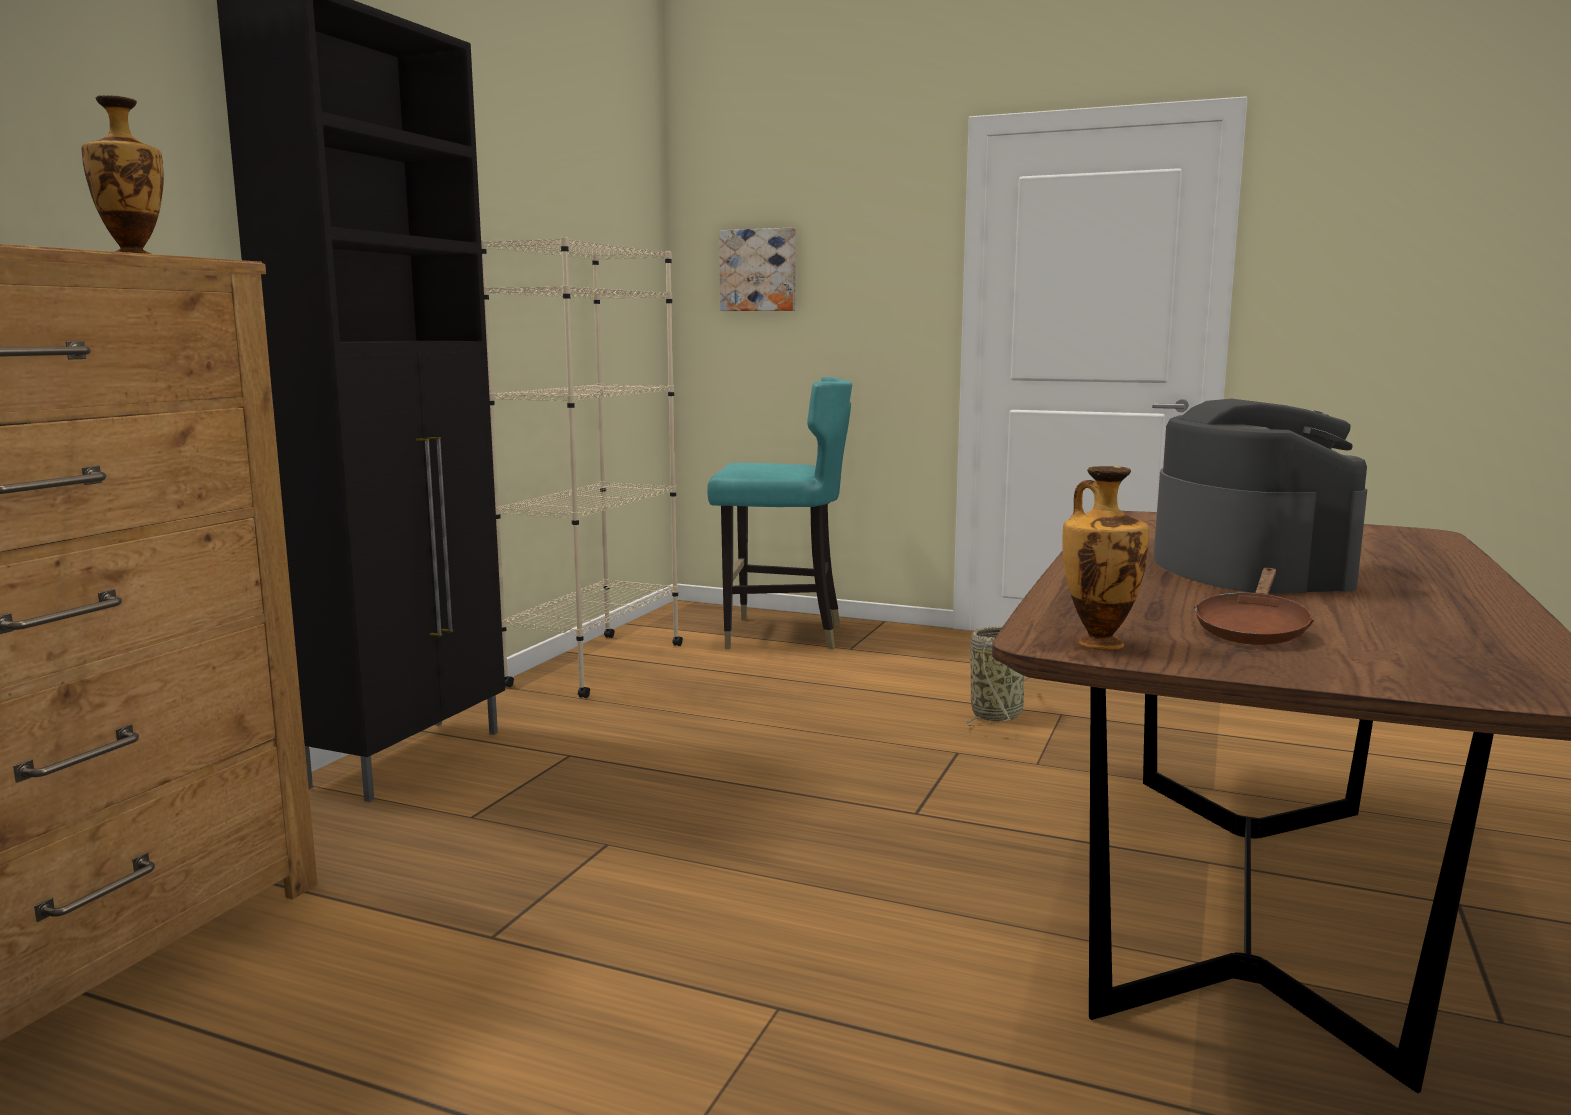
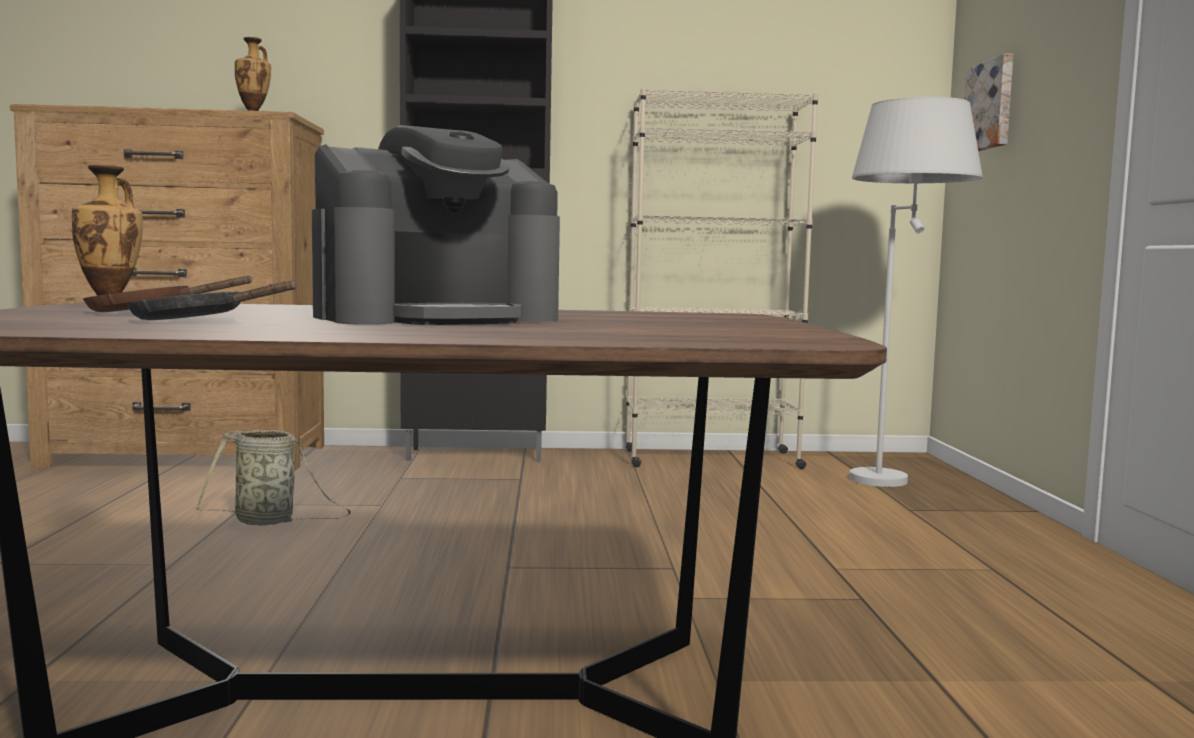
camera: 65 degrees right, 5 degrees down
turquoise chair [707,377,852,649] -> white floor lamp [849,97,982,487]
basket [966,626,1030,726] -> basket moved to [196,430,351,525]
none -> black frying pan [127,281,297,320]

